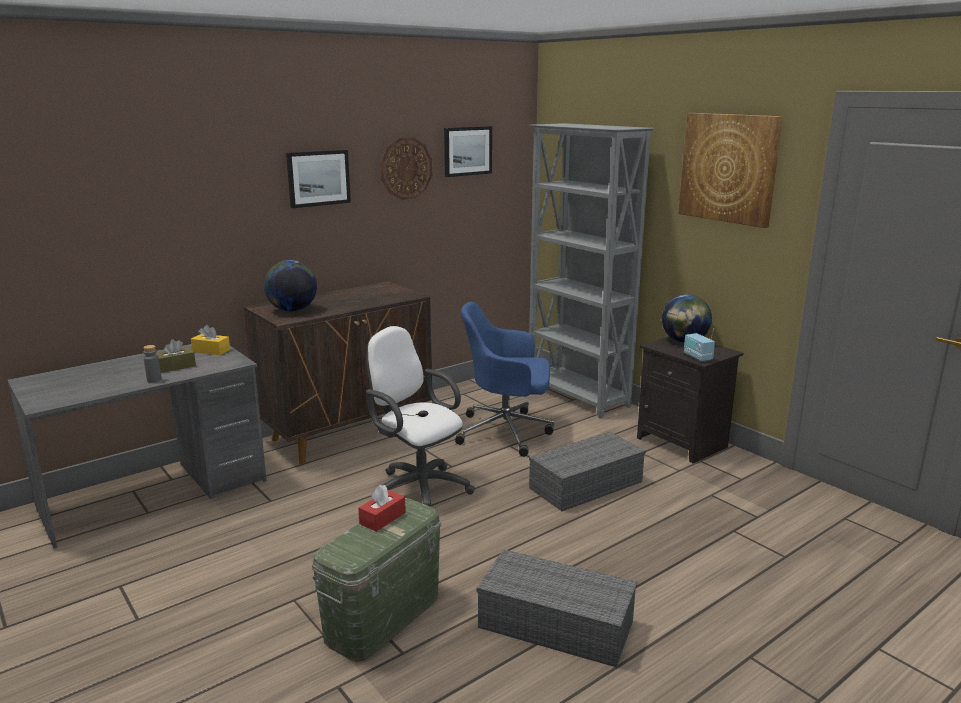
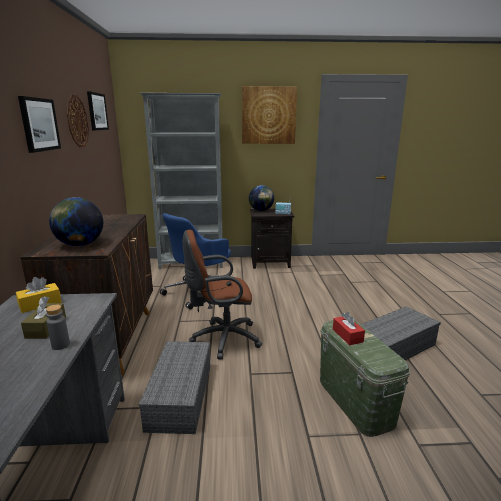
camera: 55 degrees left, 0 degrees up
white office chair [366,326,475,507] -> brown office chair [183,230,262,360]
grey storage box [529,432,646,511] -> grey storage box moved to [139,341,210,434]

